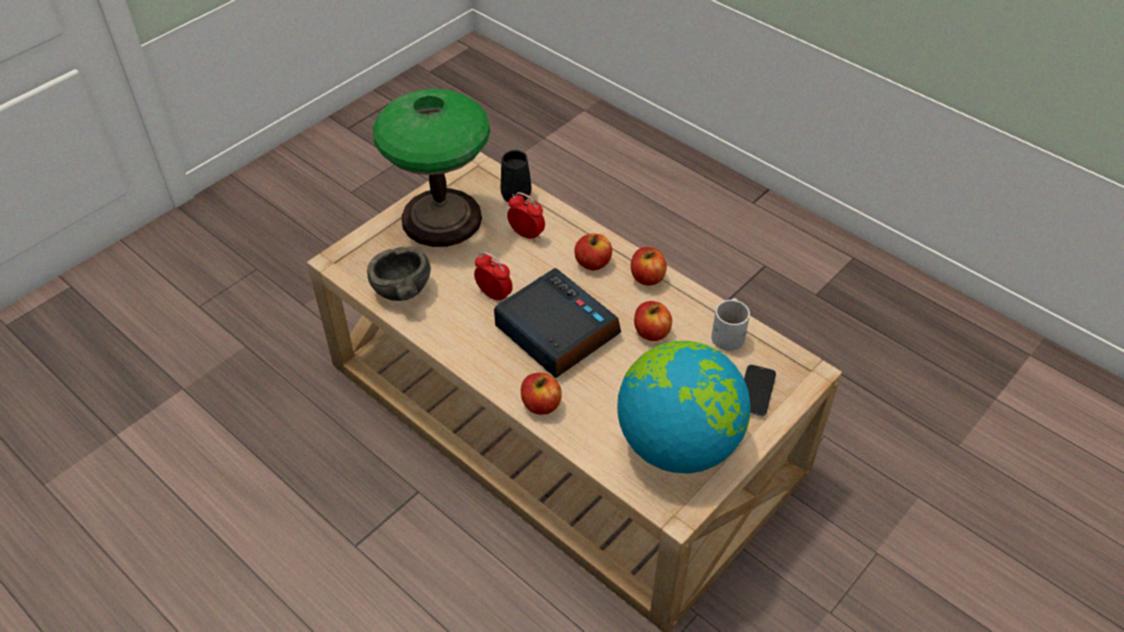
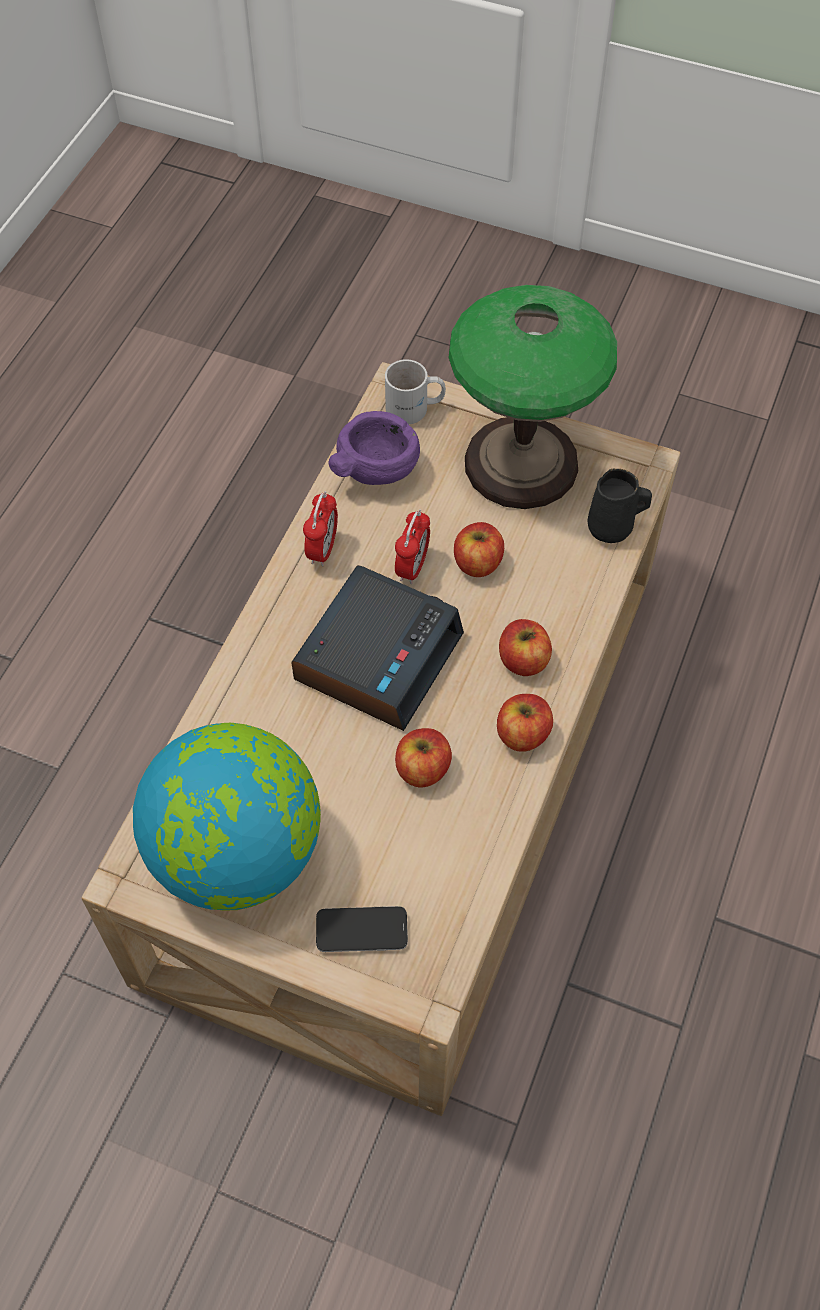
camera: 70 degrees right, 10 degrees up
grey bowl [367,247,431,301] -> purple bowl [329,411,420,485]
alarm clock [507,192,545,242] -> alarm clock moved to [303,491,338,567]
apple [521,372,562,415] -> apple moved to [454,522,504,577]
white mug [711,298,750,351] -> white mug moved to [385,359,446,424]

